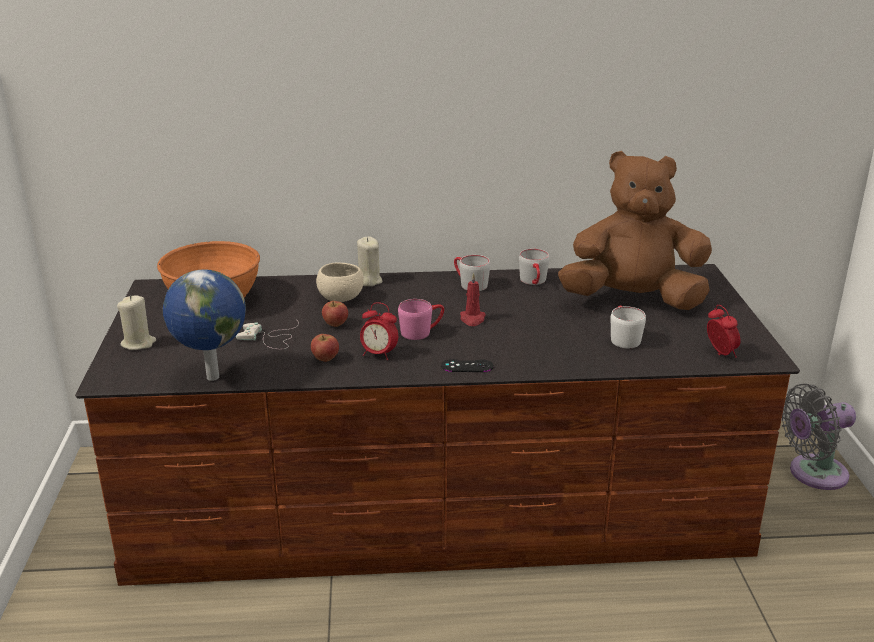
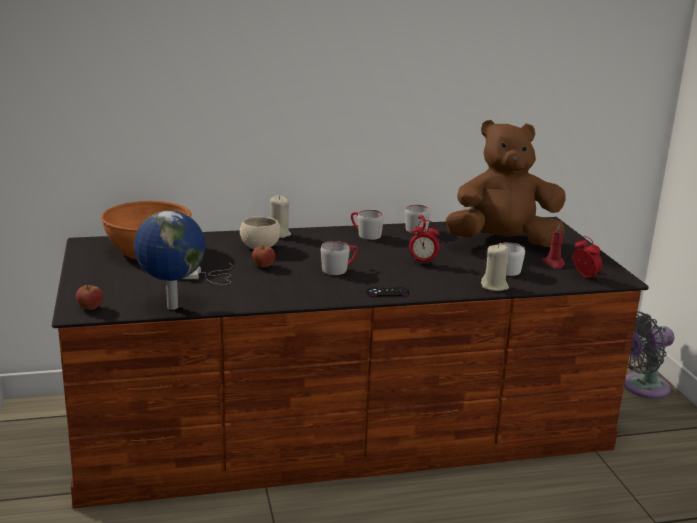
camera: 10 degrees left, 5 degrees down
beige candle [117,295,156,350] -> beige candle moved to [481,244,509,291]
apple [311,334,339,362] -> apple moved to [76,285,103,310]
alarm clock [360,302,398,360] -> alarm clock moved to [409,220,440,266]
pink mug [398,299,444,340] -> grey mug [321,241,358,275]
red candle [460,272,486,326] -> red candle moved to [542,224,565,269]

